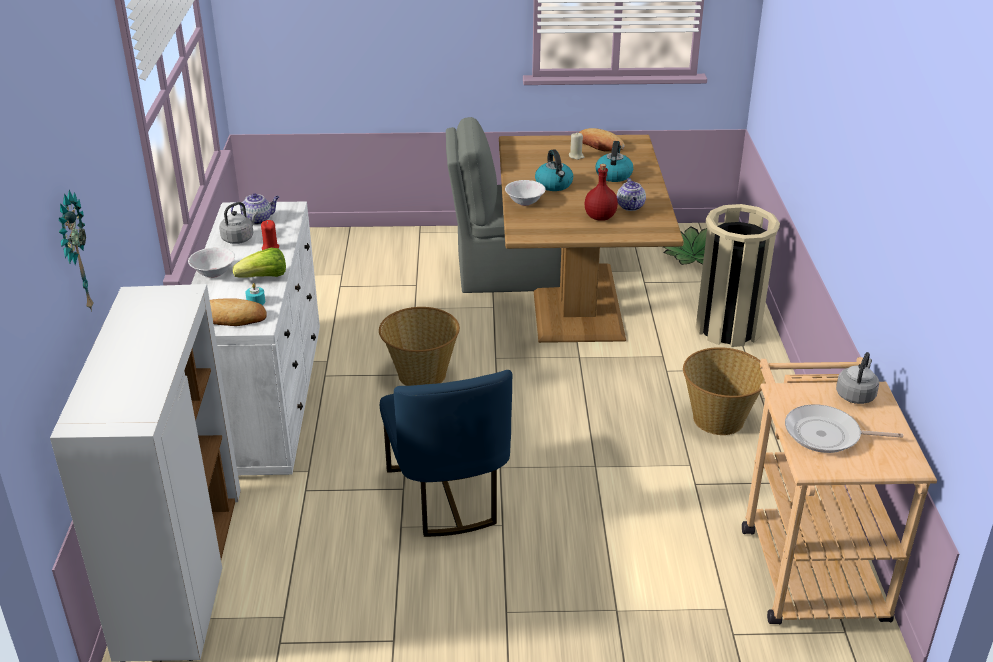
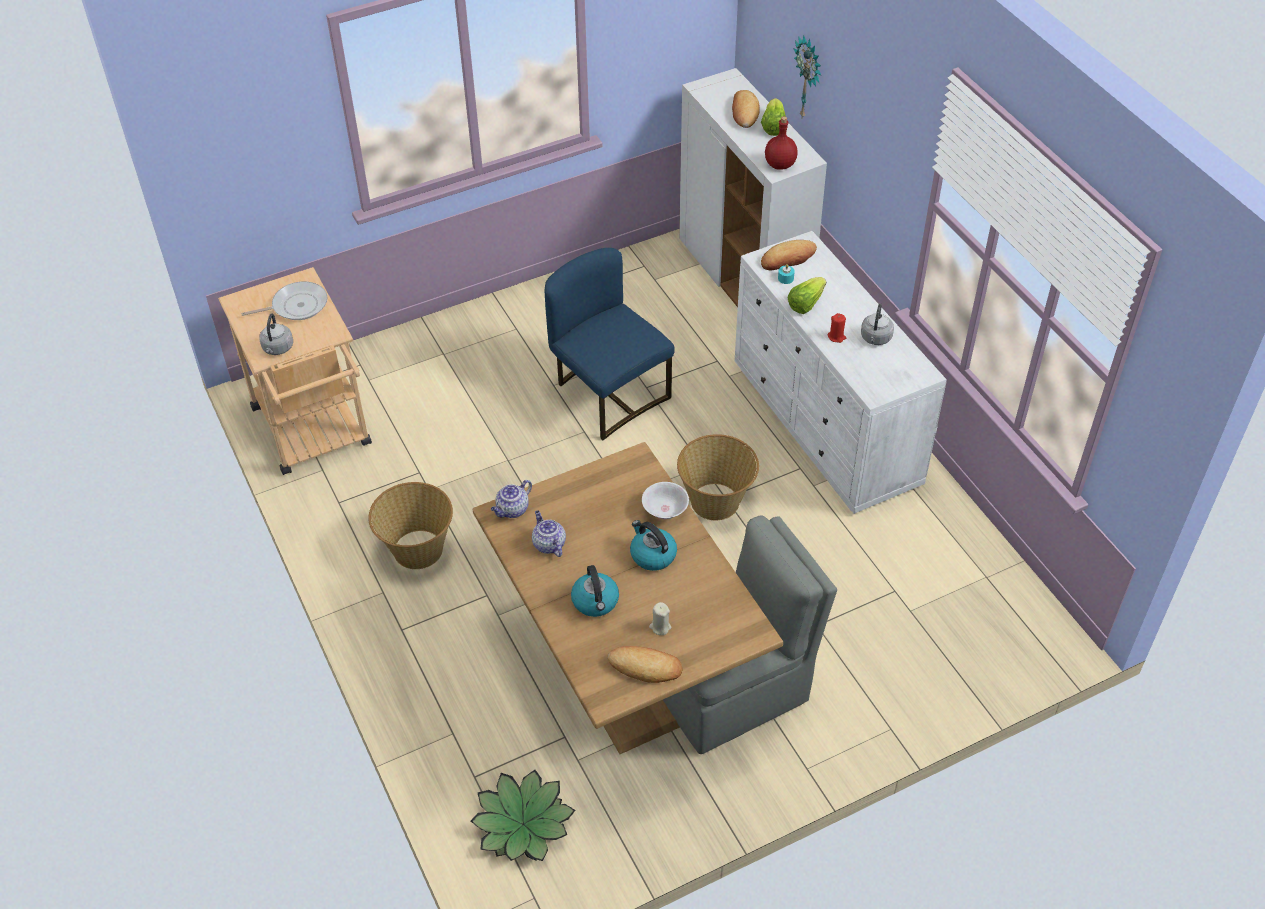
camera: 155 degrees right, 15 degrees up
white bowl [188,247,235,278] -> none
teapot [231,193,279,225] -> teapot moved to [491,480,532,518]
red bottle [584,164,618,221] -> red bottle moved to [765,116,798,170]
beige trash can [696,204,780,347] -> none
none -> bread [732,90,760,128]
none -> lettuce [761,98,786,136]

